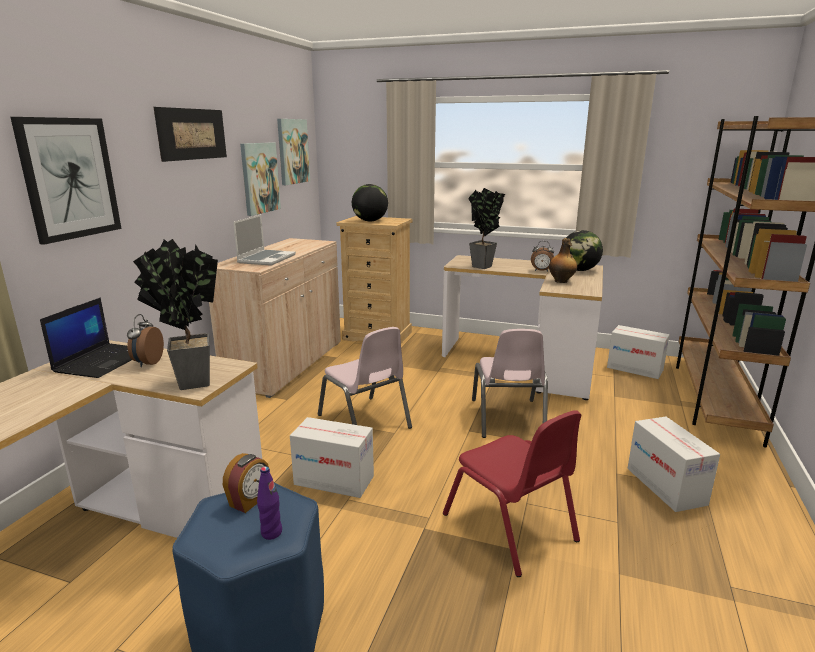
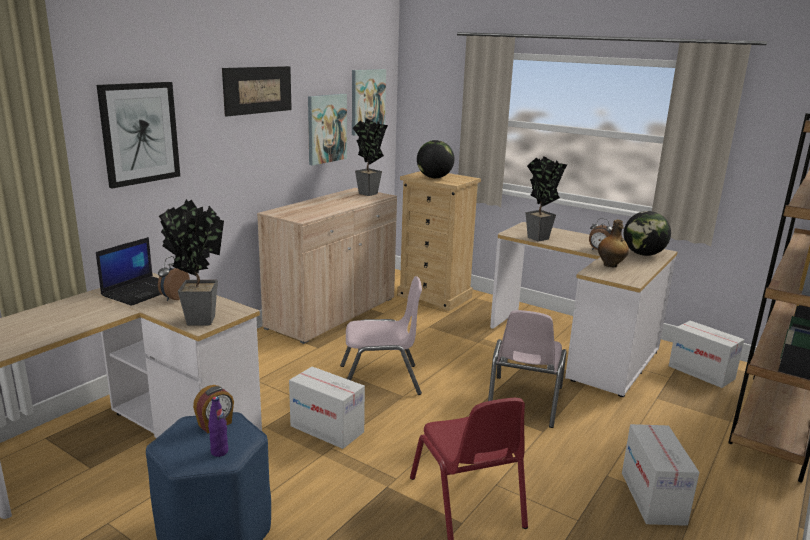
camera: 15 degrees right, 0 degrees up
laptop [233,214,296,266] -> none
pink chair [318,327,412,429] -> pink chair turned 75 degrees counterclockwise [340,276,422,395]
none -> potted plant [353,119,388,196]

